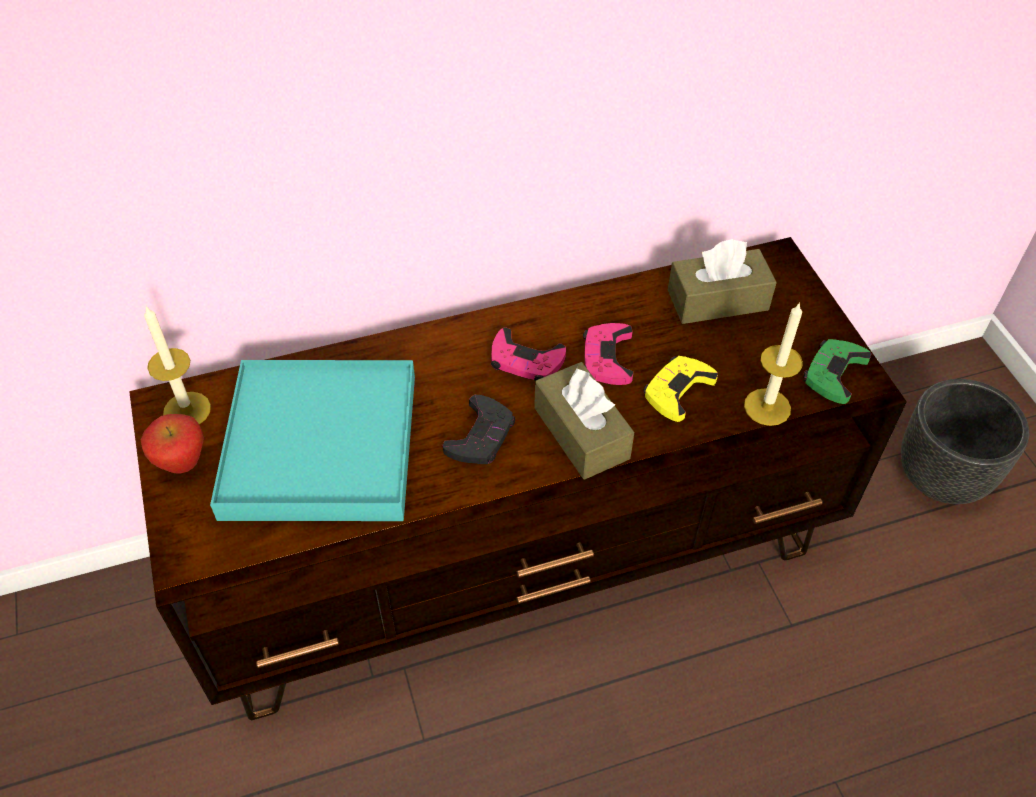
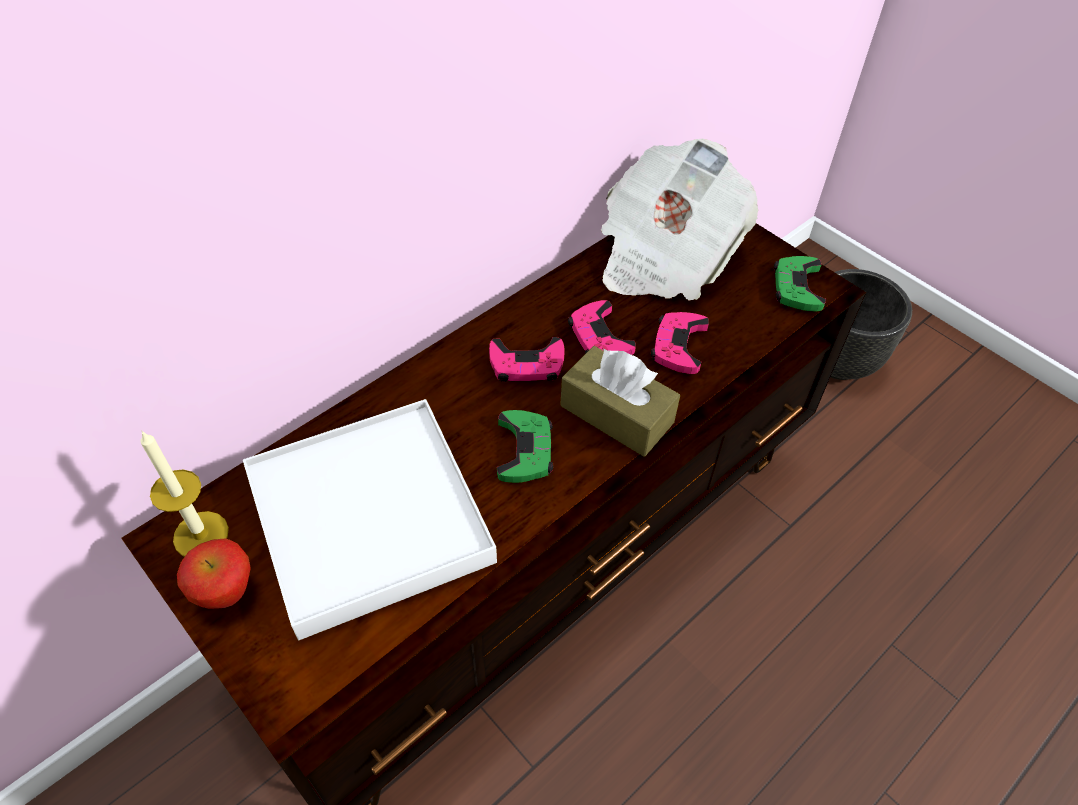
camera: 25 degrees left, 0 degrees up
turquoise tray [210,360,415,521] -> white tray [243,399,497,640]
black game controller [443,395,515,464] -> green game controller [497,410,554,483]
yellow game controller [643,356,718,422] -> pink game controller [651,312,709,374]
brown tissue box [668,239,777,324] -> newspaper [601,139,758,301]
candle [744,302,803,426] -> none

